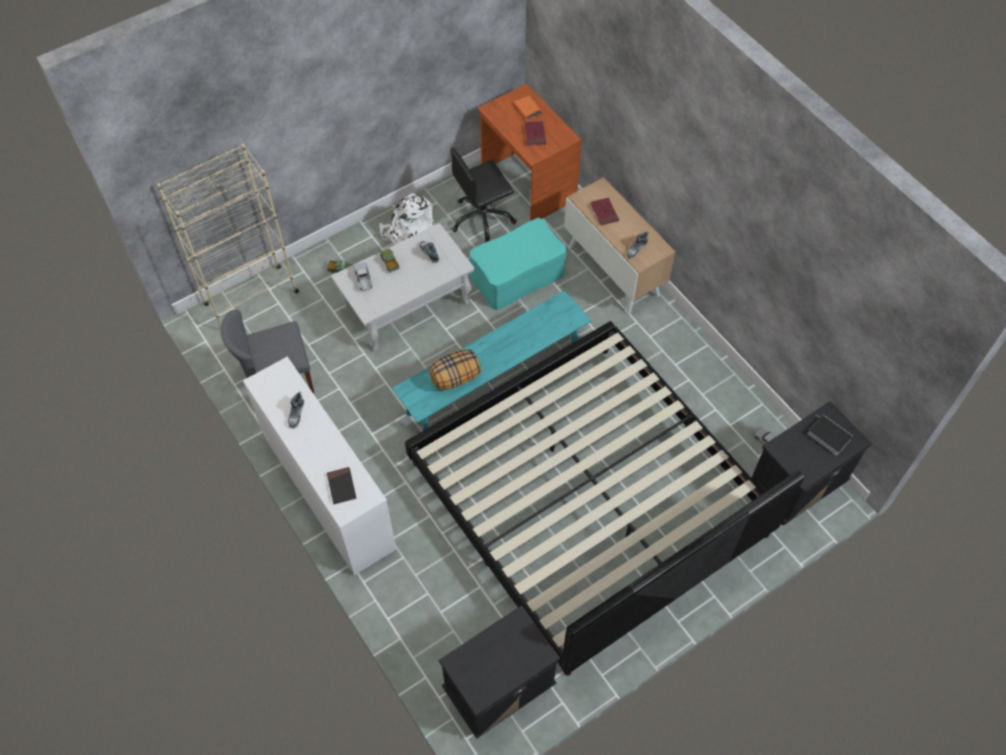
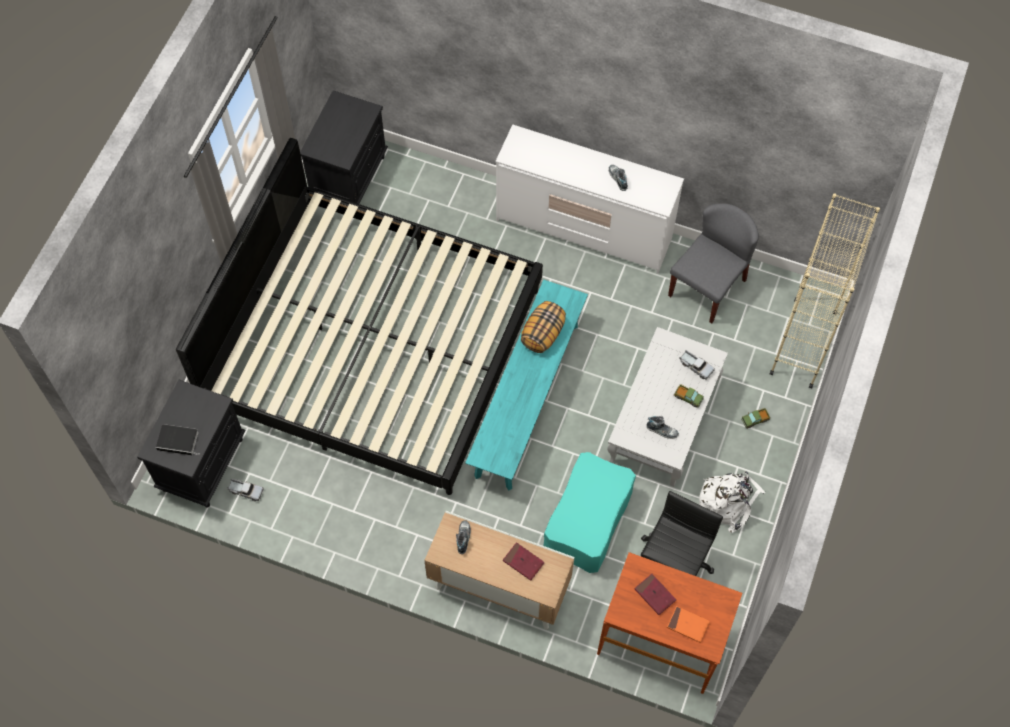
camera: 145 degrees right, 5 degrees up
black book [327,467,356,504] -> none

